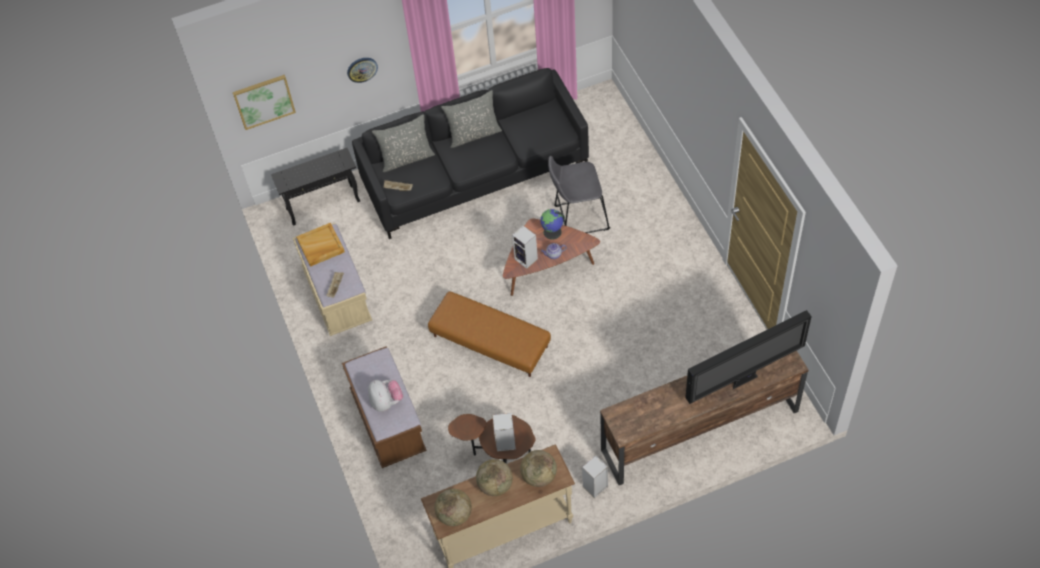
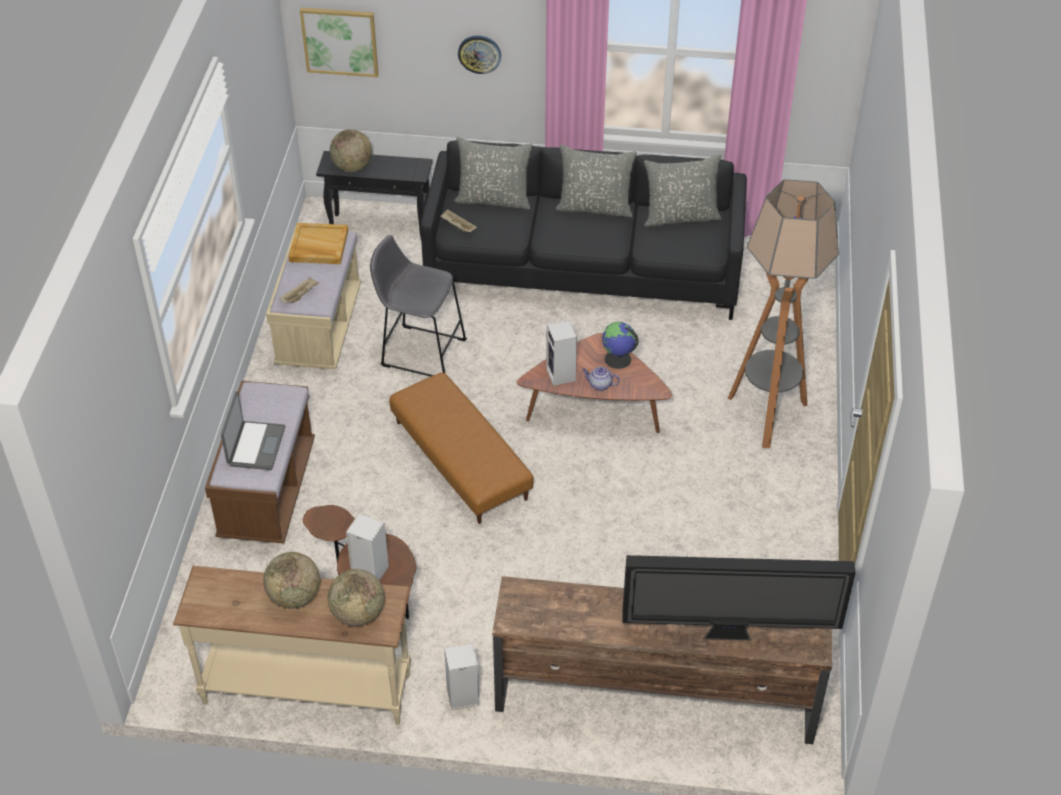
camera: 25 degrees right, 10 degrees down
plush toy [368,380,403,412] -> laptop [221,391,286,470]
globe [435,489,472,526] -> globe moved to [330,129,372,172]
grey stool [548,156,610,233] -> grey stool moved to [370,235,467,376]
none -> grey pillow [644,154,722,227]
none -> floor lamp [728,179,839,449]

